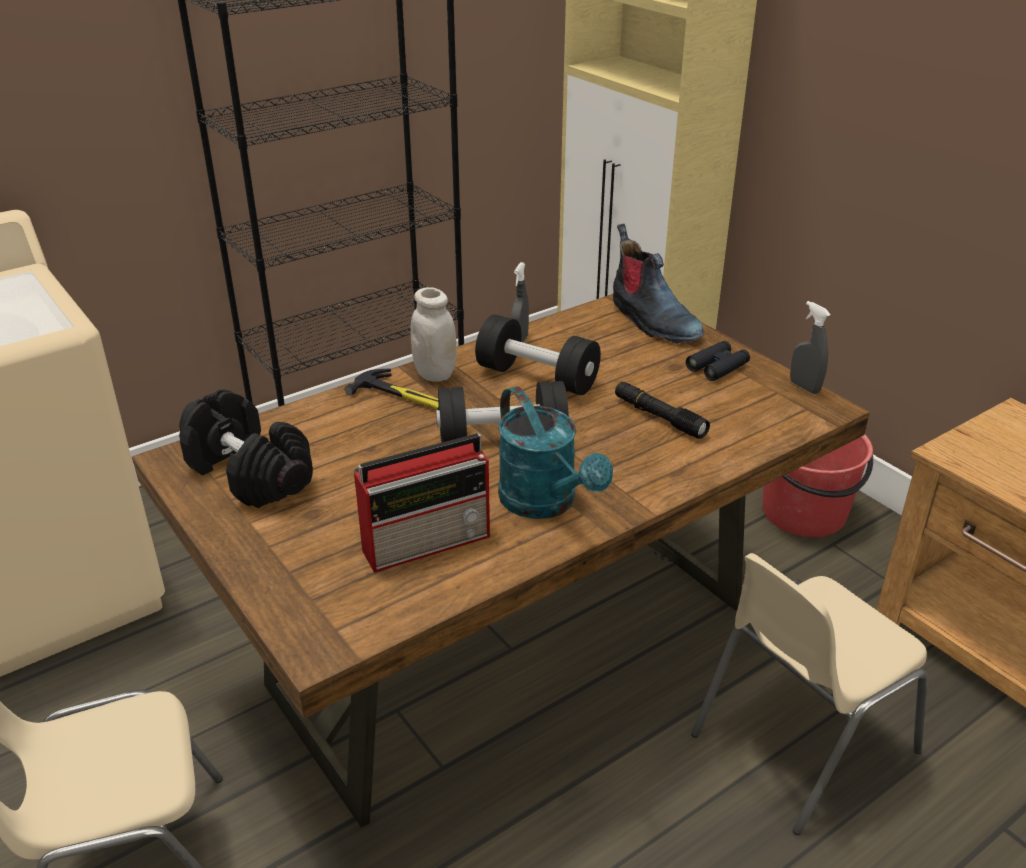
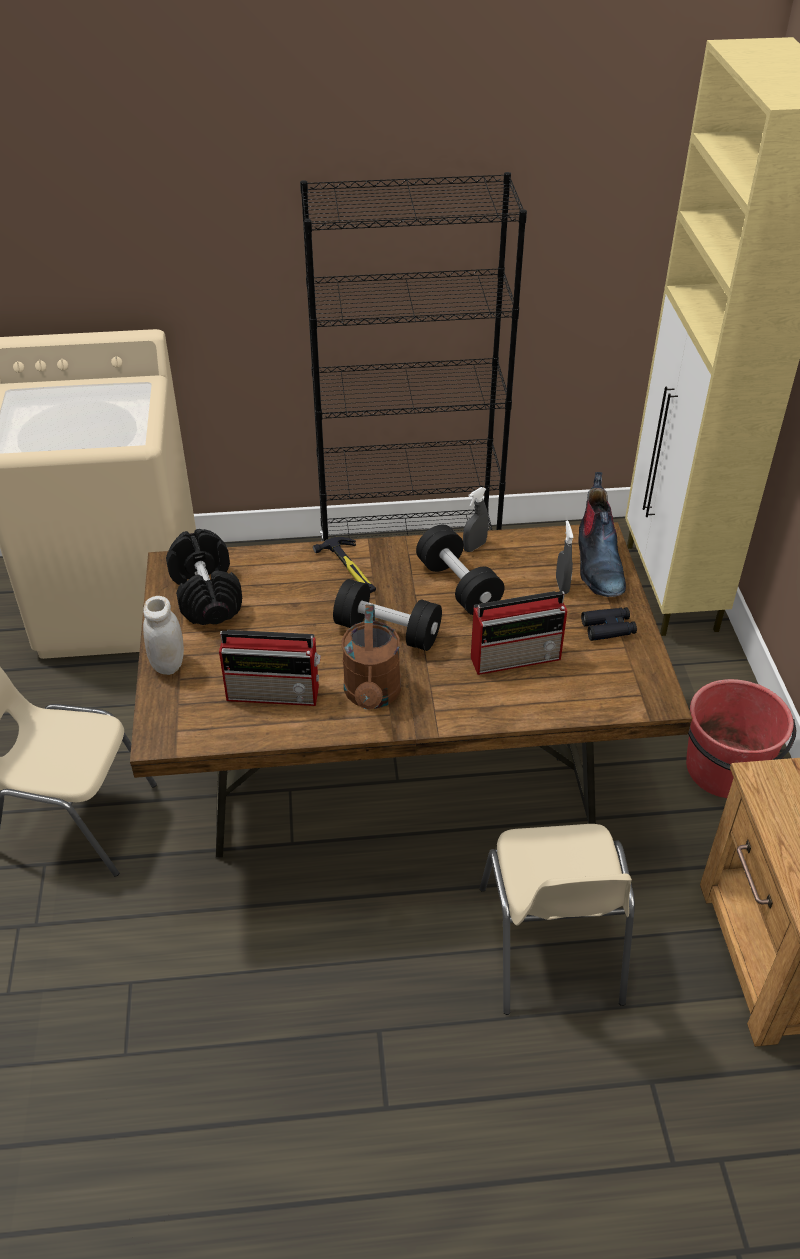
camera: 30 degrees right, 10 degrees up
white jar [411,287,456,382] -> white jar moved to [143,596,184,675]
turquoise watering can [498,386,613,519] -> brown watering can [342,604,401,710]
black flashlight [615,382,710,439] -> radio [471,591,567,675]
beige chair [691,553,928,835] -> beige chair turned 90 degrees counterclockwise [480,824,635,1015]
grey spray bottle [790,301,831,394] -> grey spray bottle moved to [556,521,574,594]

